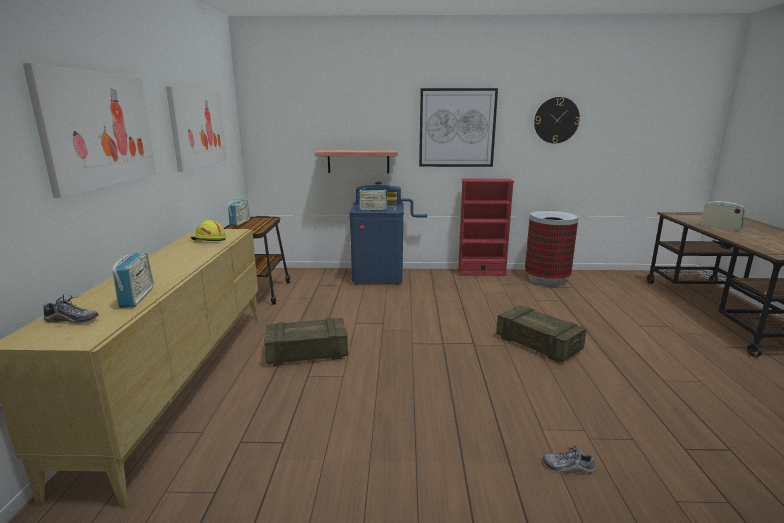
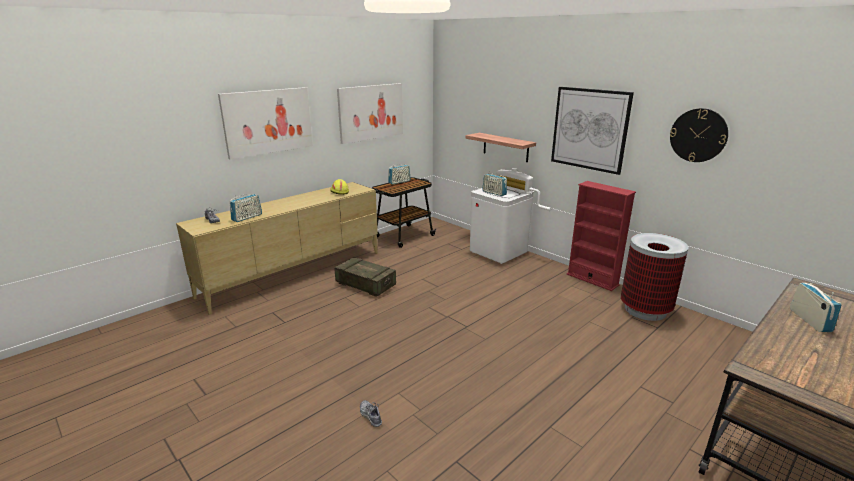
camera: 45 degrees right, 5 degrees up
blue washing machine [350,182,427,285] -> white washing machine [470,168,551,264]
crate [496,305,587,362] -> none

